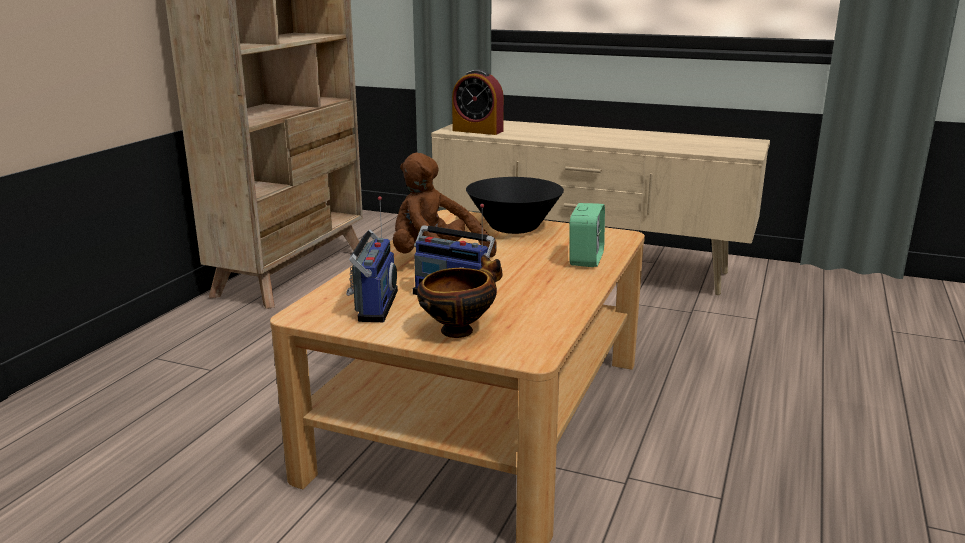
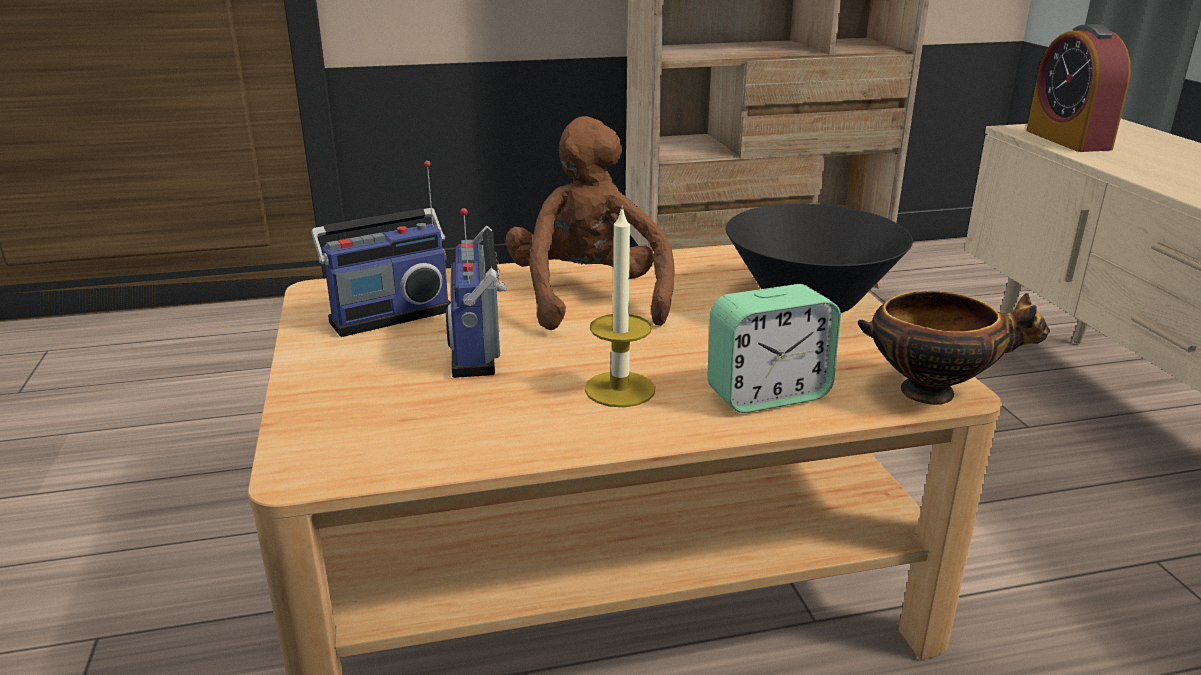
camera: 55 degrees right, 5 degrees up
bowl [417,255,503,338] -> bowl moved to [858,291,1050,405]
none -> candle [585,205,655,407]

